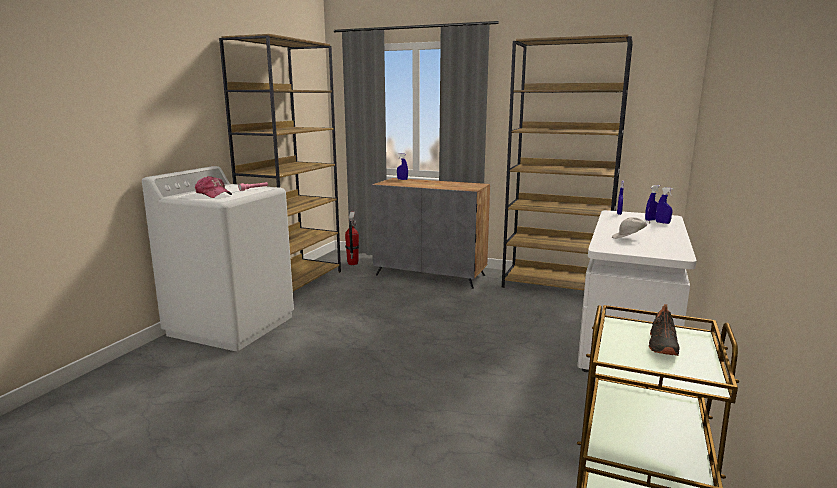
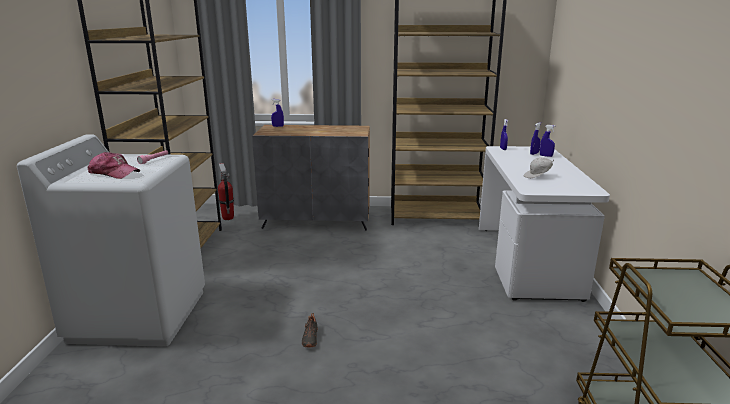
camera: 20 degrees left, 5 degrees up
black shoe [649,304,680,356] -> black shoe moved to [302,313,318,348]

